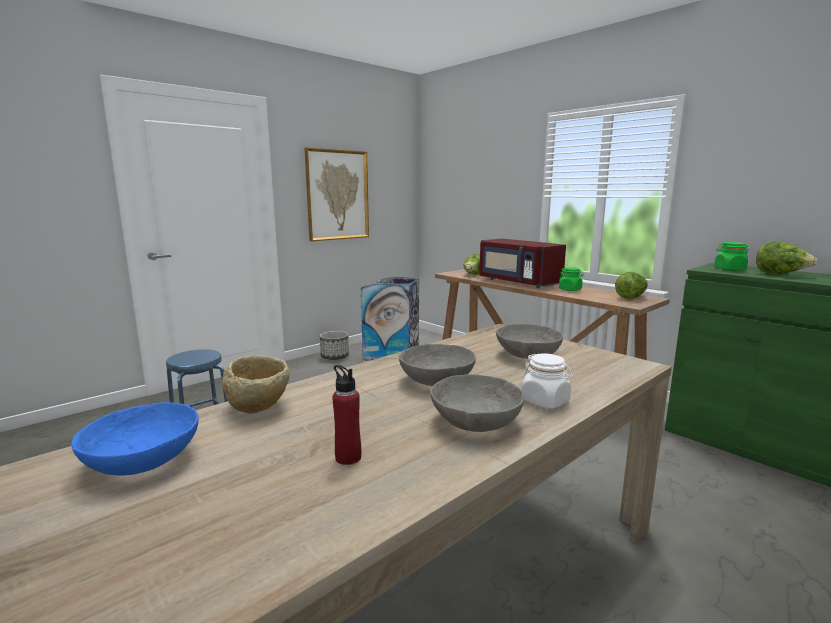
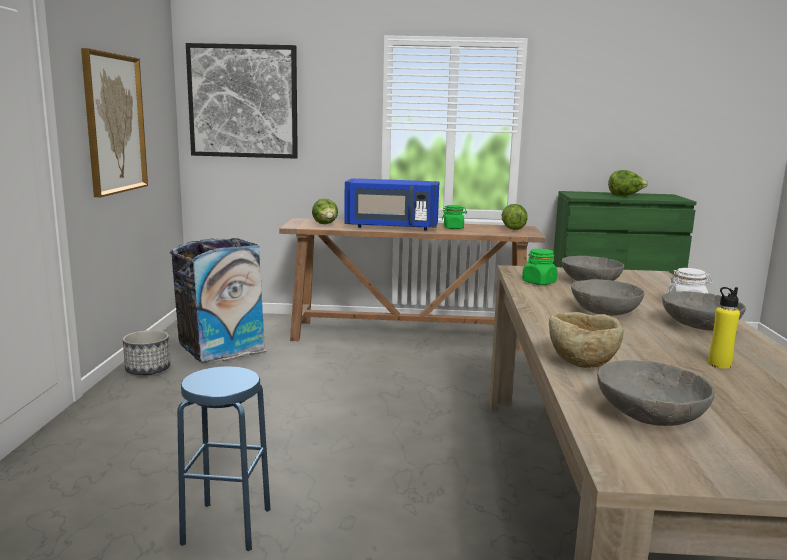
camera: 45 degrees left, 0 degrees up
blue bowl [71,402,199,476] -> grey bowl [597,360,715,426]
red bottle [332,365,361,465] -> yellow bottle [708,287,740,369]
red microwave [479,239,566,288] -> blue microwave [344,178,439,230]
green jar [714,242,749,271] -> green jar moved to [522,249,558,285]
none -> picture [186,43,298,159]

